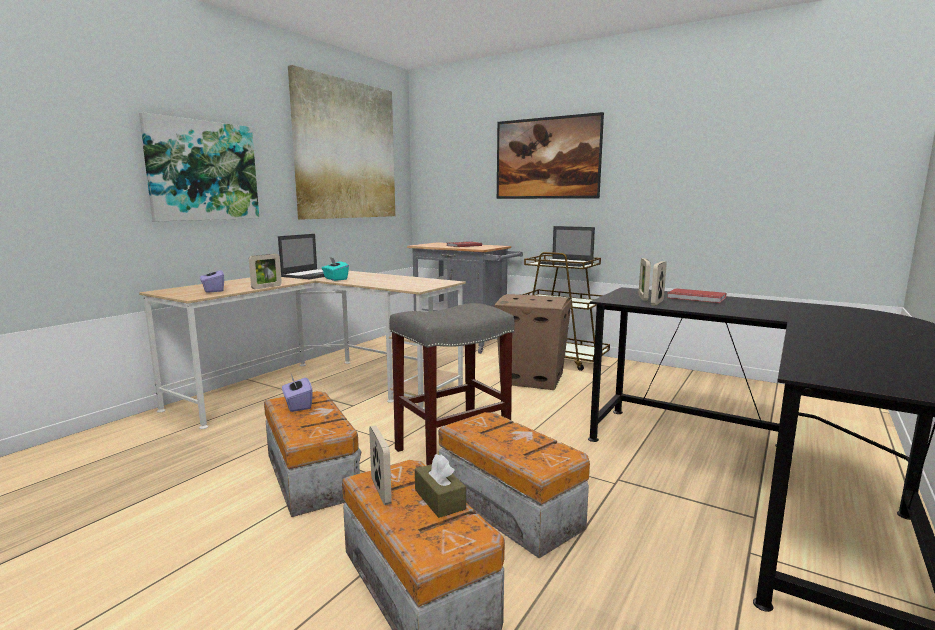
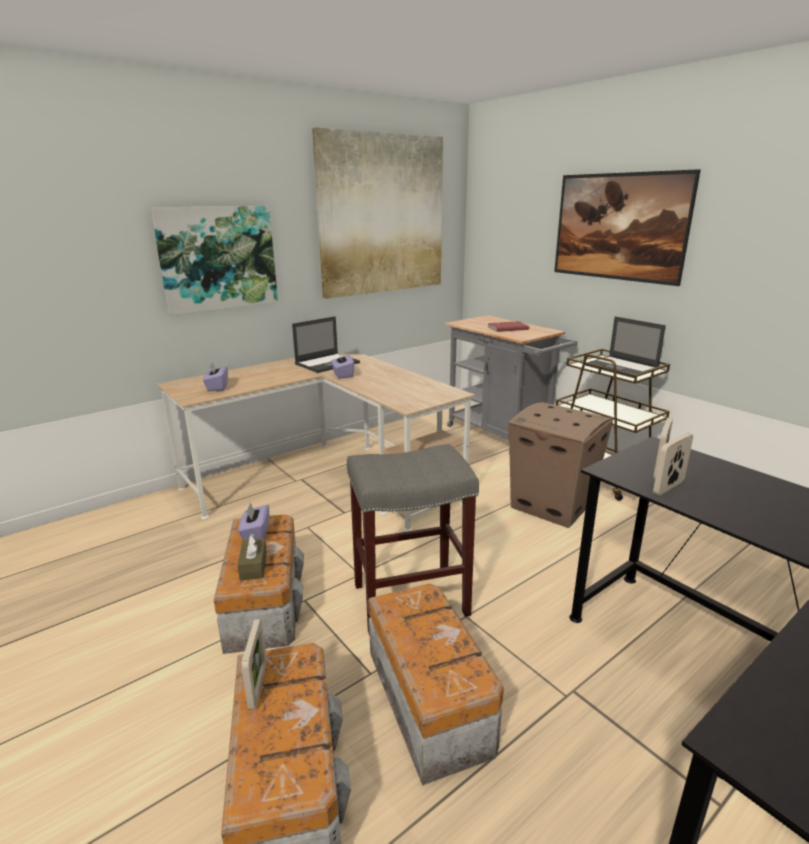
camera: 20 degrees right, 10 degrees up
picture frame [249,254,282,289] -> none
turquoise tissue box [322,257,349,281] -> purple tissue box [331,352,354,379]
brown tissue box [415,454,466,518] -> brown tissue box moved to [238,534,267,581]
red book [667,288,726,303] -> none

